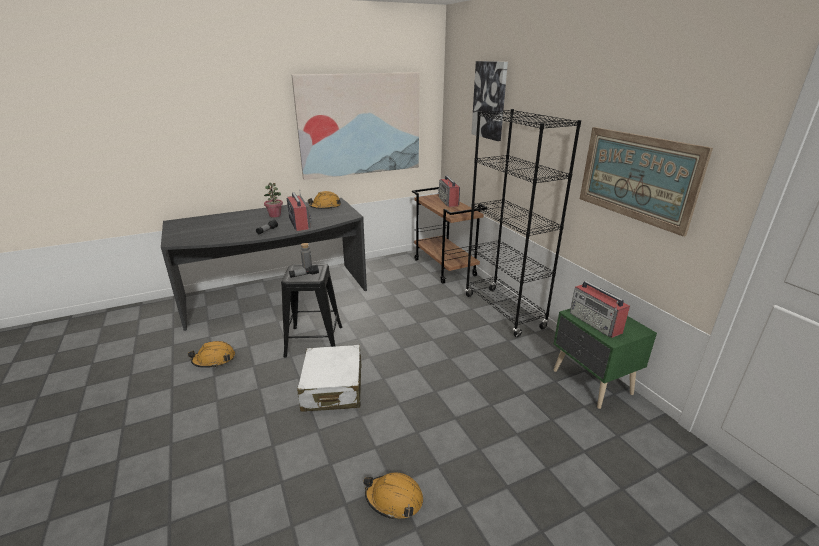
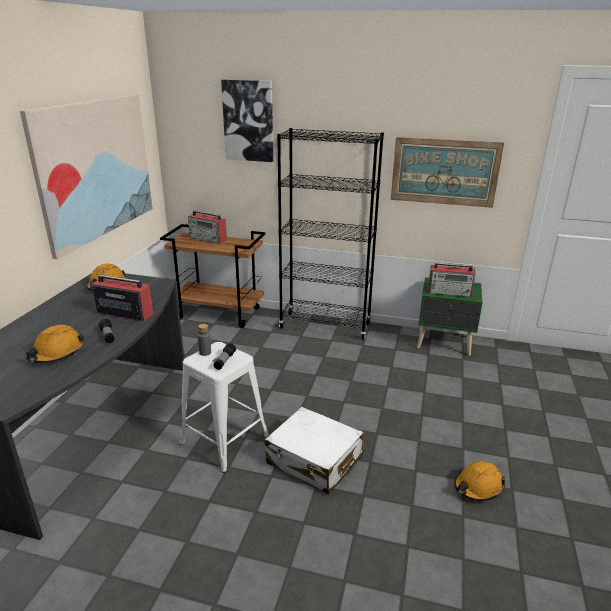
camera: 50 degrees left, 0 degrees up
orange hard hat [188,341,235,368] -> orange hard hat moved to [26,325,85,363]
potted plant [264,183,283,218] -> none
black stool [281,264,342,358] -> white stool [179,342,269,473]

